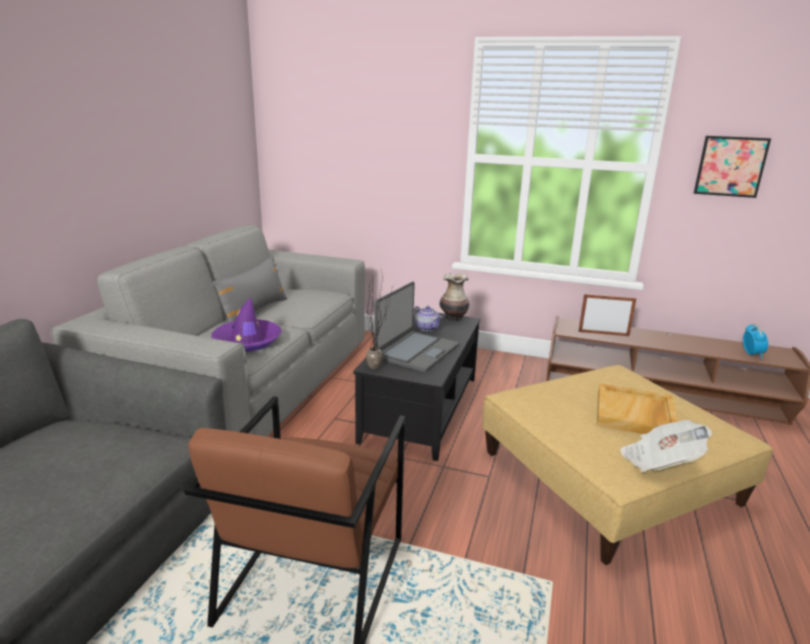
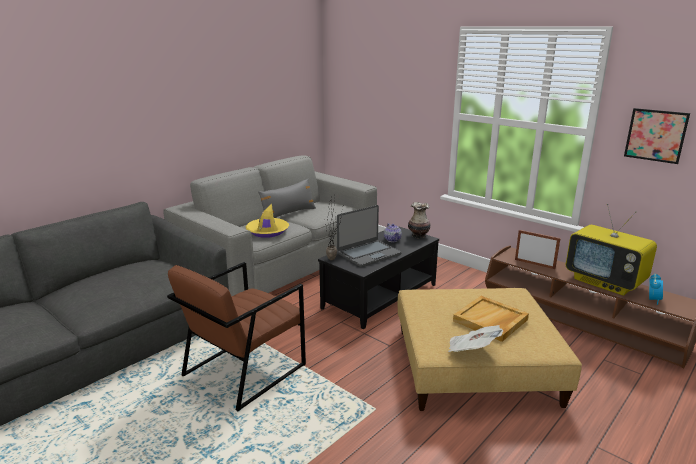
camera: 25 degrees right, 0 degrees up
purple hat [211,297,282,352] -> yellow hat [245,204,289,238]
none -> television [566,204,657,296]

